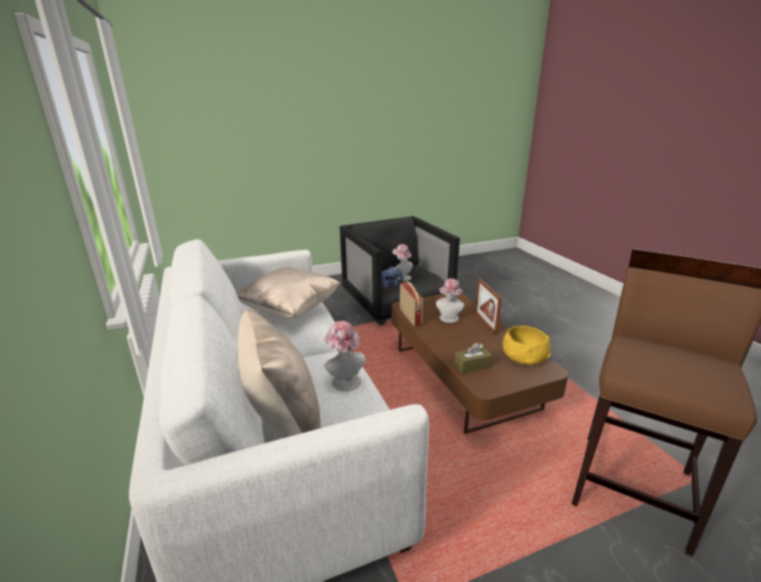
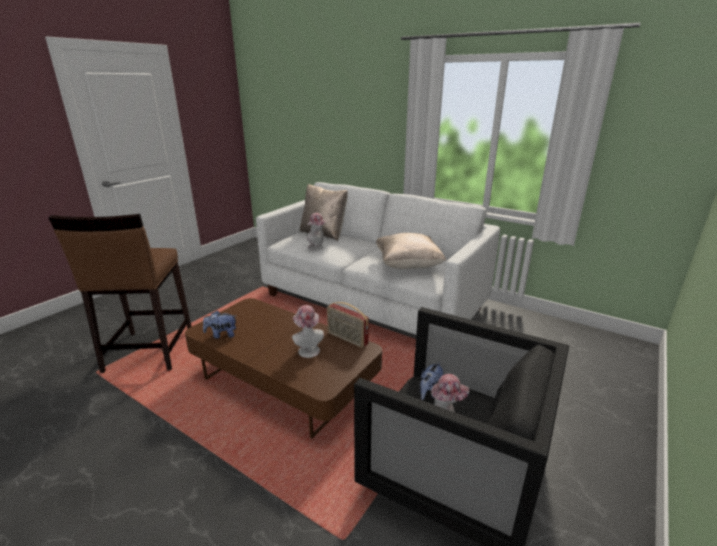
camera: 145 degrees right, 0 degrees up
brown tissue box [454,343,492,374] -> none
picture frame [475,278,502,335] -> none
yellow bowl [503,326,551,365] -> plush toy [203,310,236,339]

